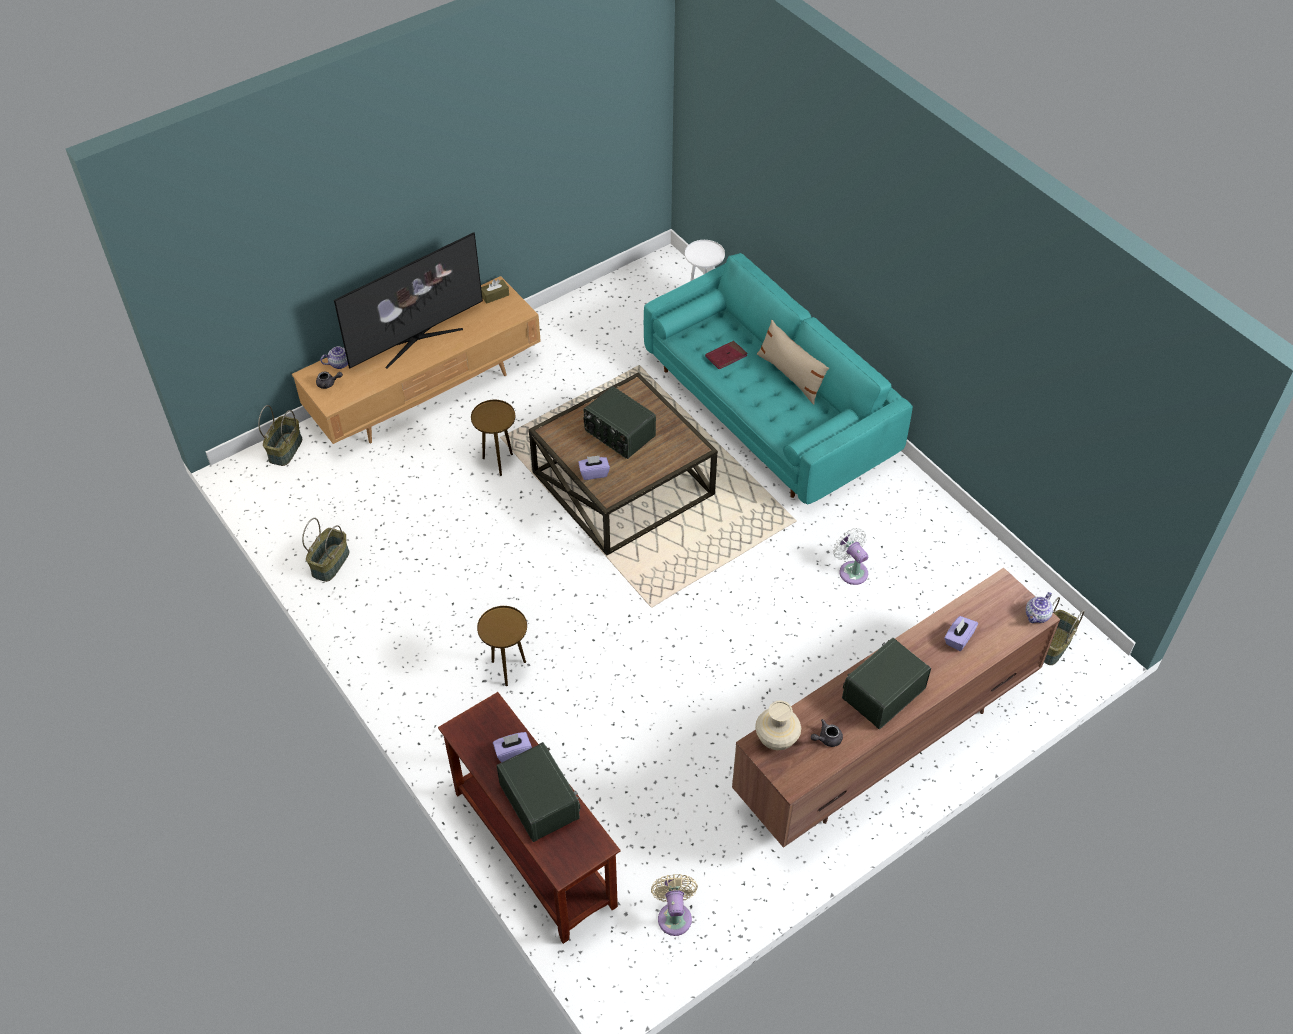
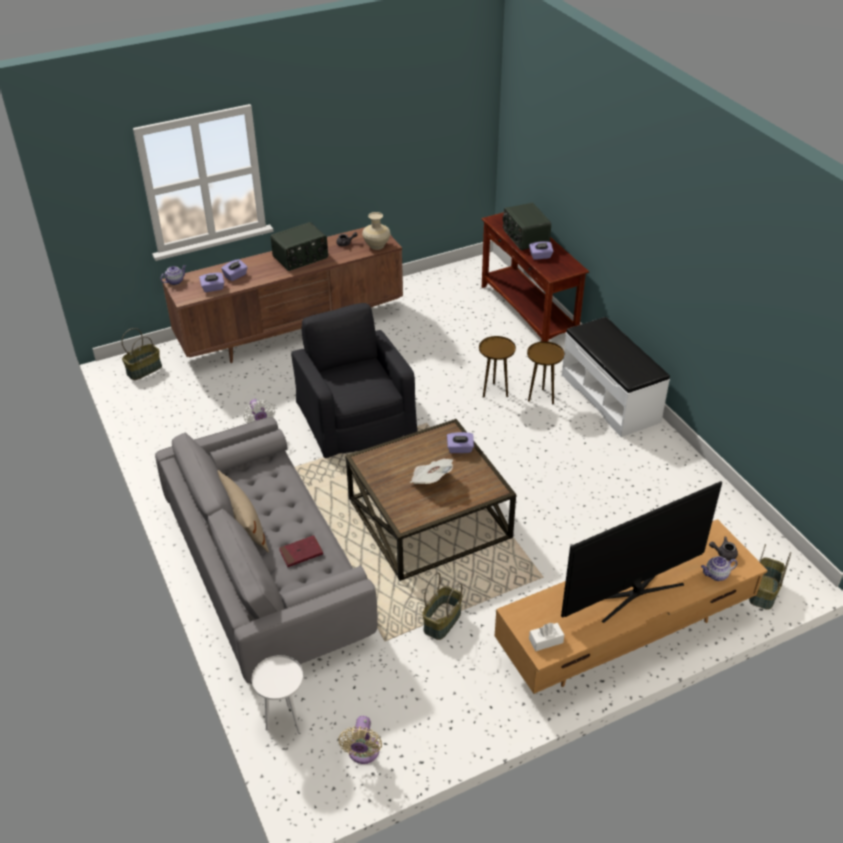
camera: 170 degrees left, 10 degrees down
basket [302,518,349,582] -> basket moved to [422,573,462,640]
brown side table [471,400,515,476] -> brown side table moved to [479,336,516,398]
brown tissue box [481,279,509,304] -> white tissue box [529,623,564,651]
radio [584,386,656,459] -> newspaper [410,459,453,484]
turquoise sofa [644,253,913,504] -> grey sofa [155,417,378,683]
beige fan [651,874,698,936] -> beige fan moved to [338,716,382,764]
none -> purple tissue box [199,273,224,292]
none -> black armchair [291,303,418,458]
none -> white bench [562,317,670,437]

